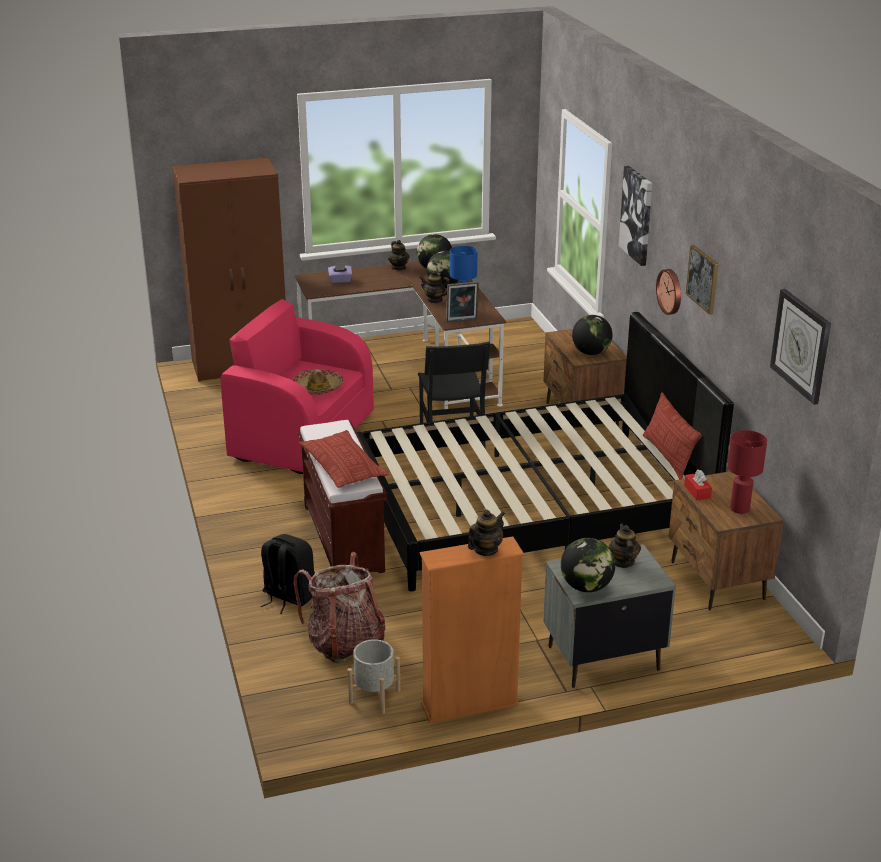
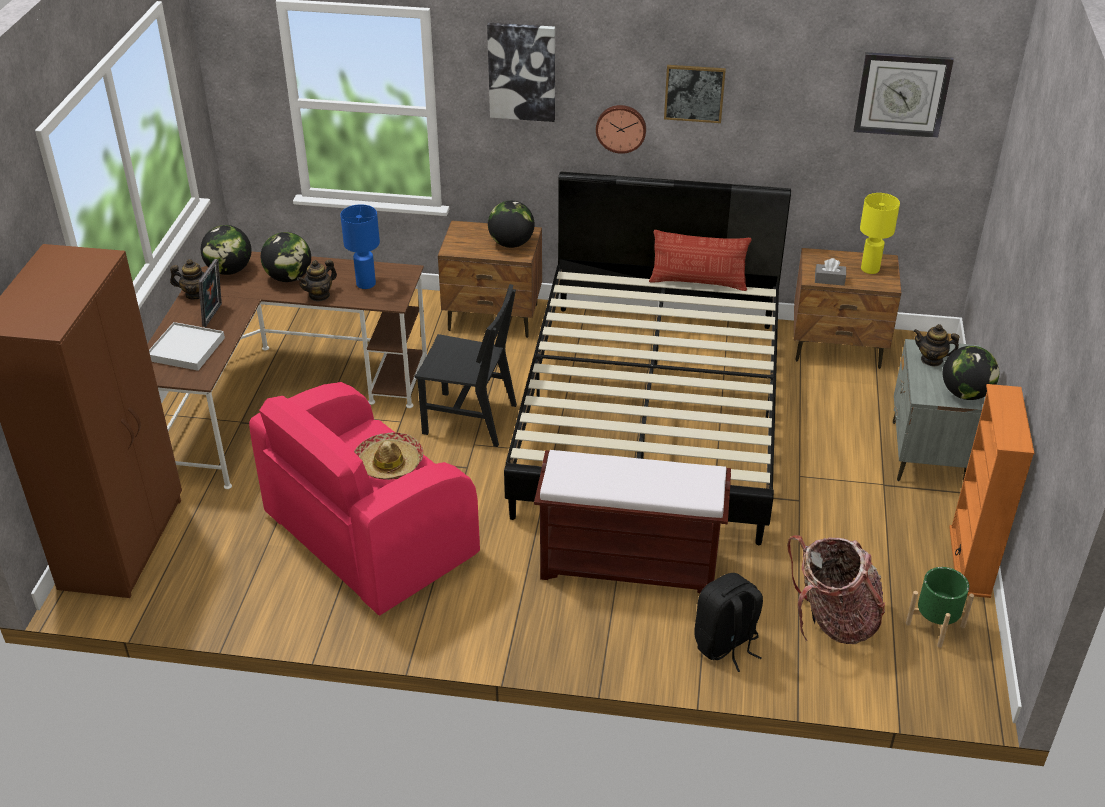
camera: 65 degrees left, 10 degrees up
pillow [298,430,389,488] -> none
purple tissue box [328,265,352,283] -> white tray [149,322,225,371]
grey planter [347,639,400,714] -> green planter [906,567,974,648]
picture frame [446,281,479,322] -> picture frame moved to [198,259,222,327]
teapot [468,510,505,556] -> none
red tissue box [684,469,712,500] -> grey tissue box [815,258,846,286]
red table lamp [727,430,767,514] -> yellow table lamp [860,193,900,274]

